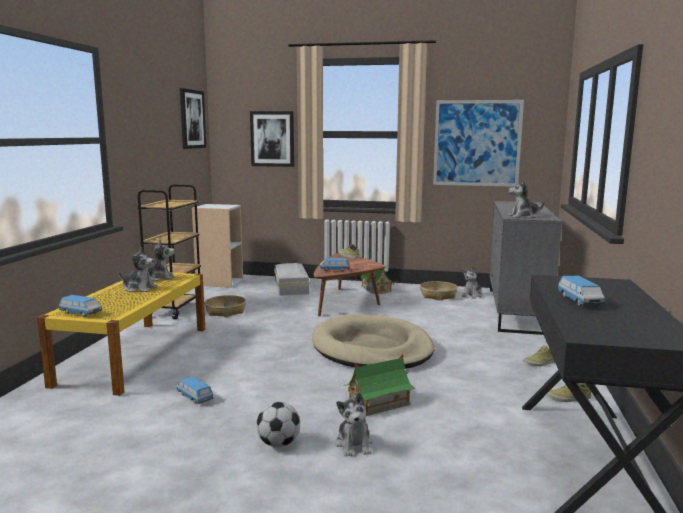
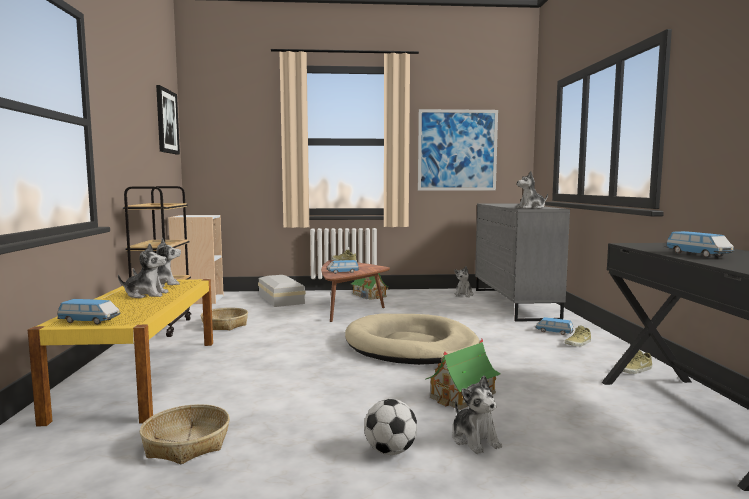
camera: 15 degrees left, 5 degrees down
toy car [176,376,214,404] -> toy car moved to [535,317,573,335]
picture [250,111,294,167] -> none
basket [420,281,458,301] -> basket moved to [140,404,230,464]

